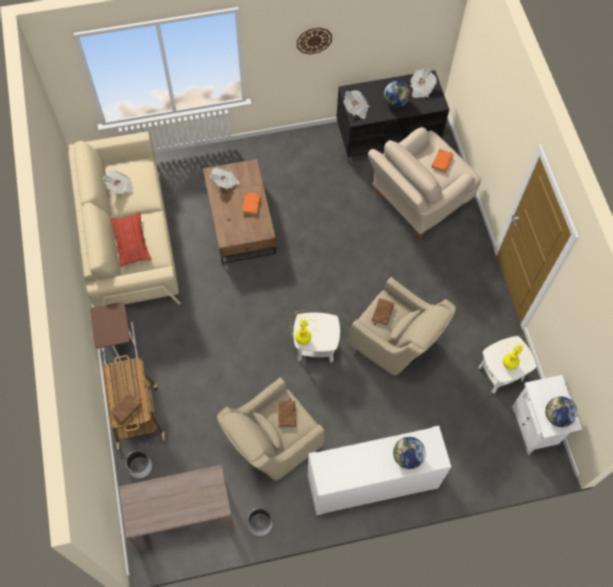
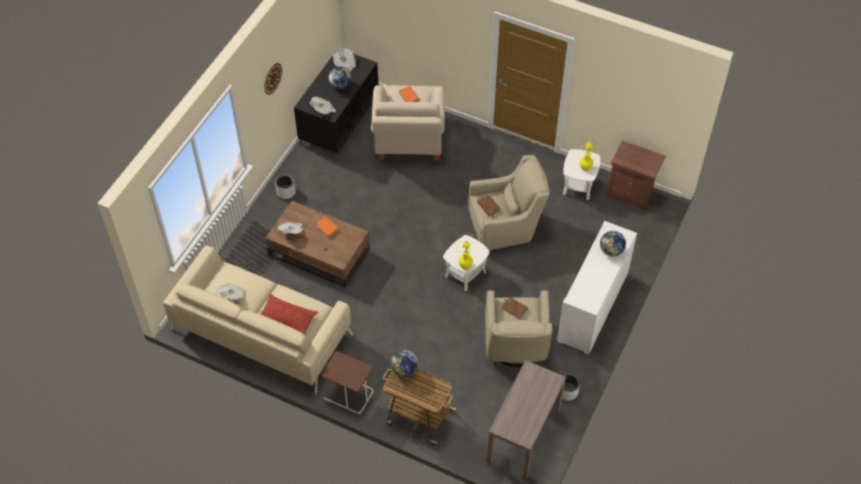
camera: 50 degrees left, 10 degrees down
brown book [110,392,142,423] -> none
grey planter [125,450,152,478] -> grey planter moved to [275,174,296,199]
white nightstand [512,375,582,455] -> brown nightstand [607,140,666,211]
globe [545,396,577,427] -> globe moved to [390,350,418,377]

